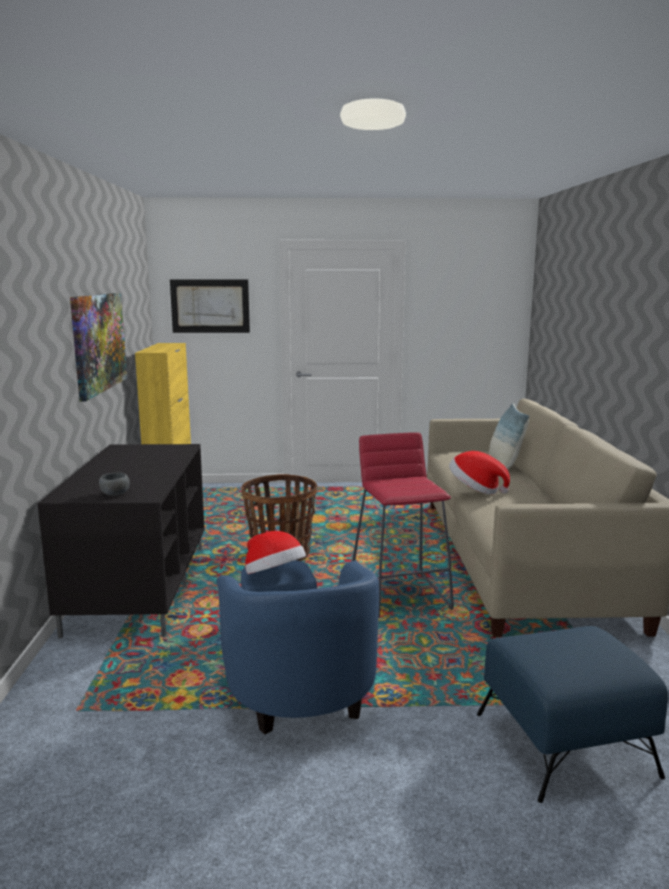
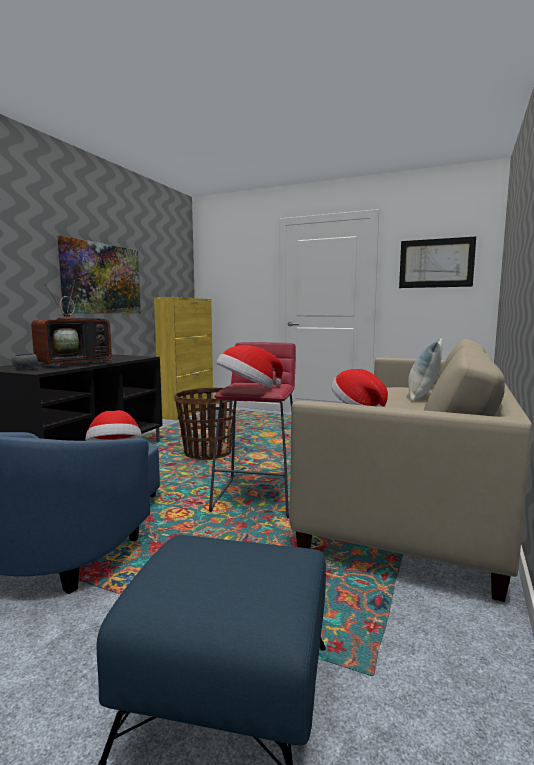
camera: 25 degrees right, 5 degrees down
picture [170,279,250,333] -> picture moved to [399,236,476,288]
none -> television [31,280,114,368]
none -> hat [216,345,283,388]

